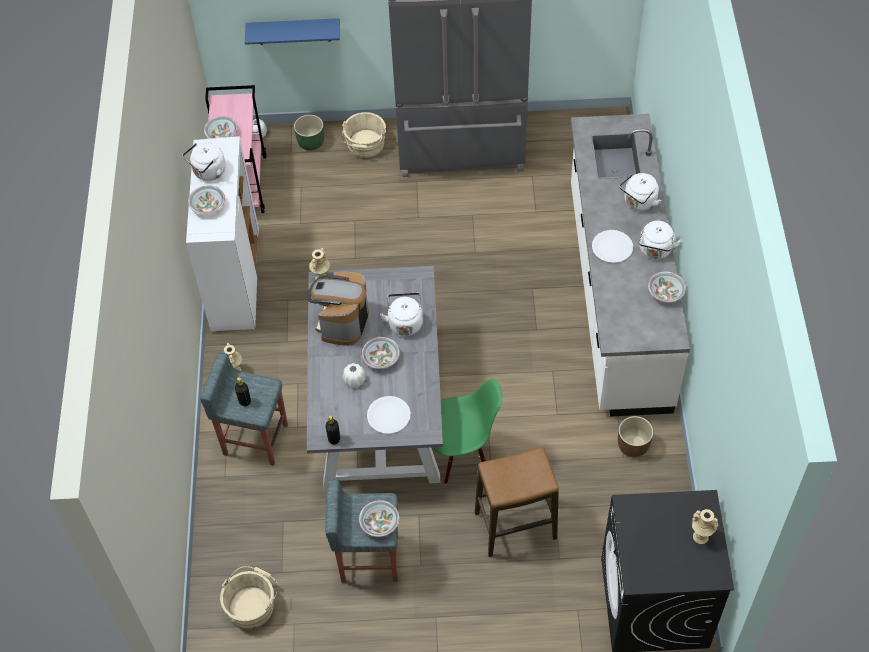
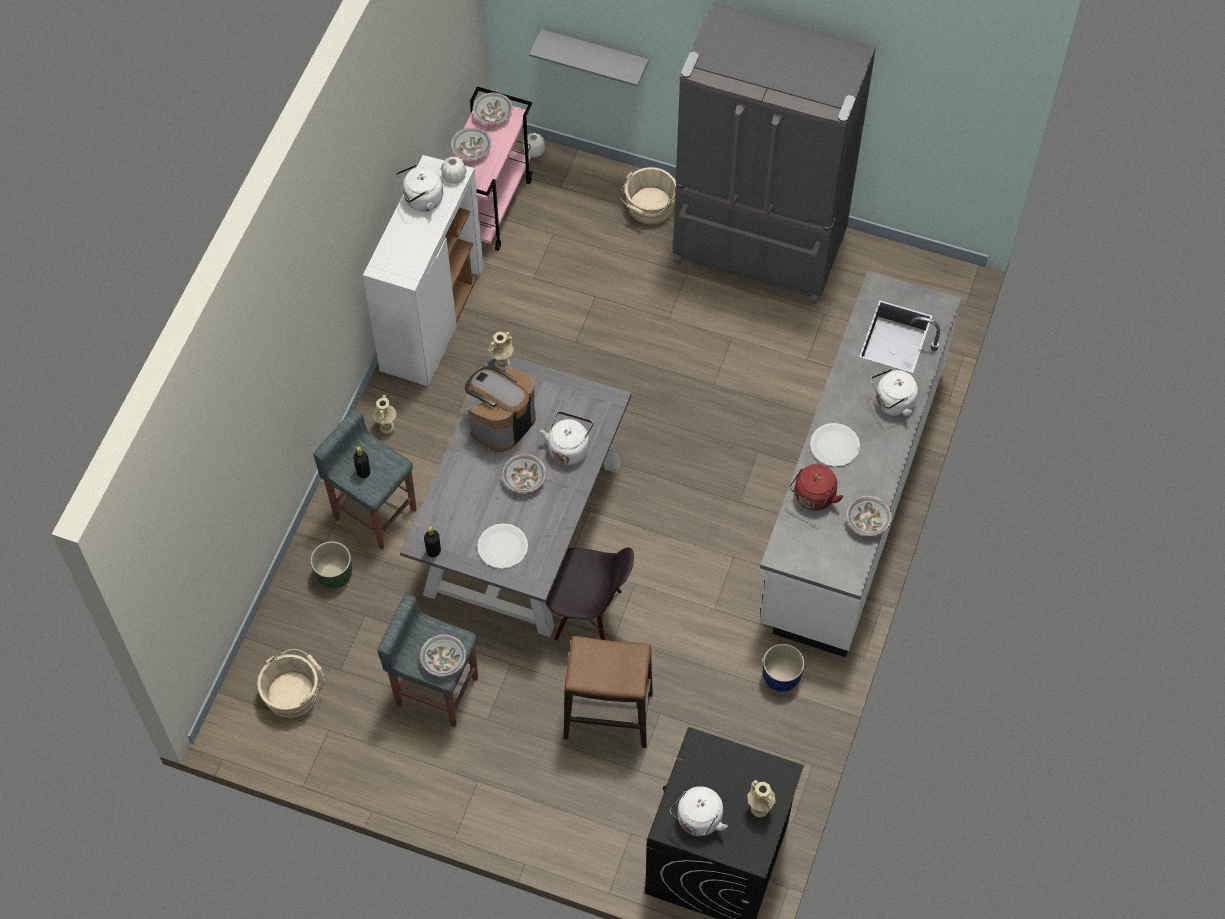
camera: 20 degrees right, 5 degrees up
bowl [188,185,225,214] -> bowl moved to [473,93,513,124]
blue shelf [245,18,340,45] -> grey shelf [529,29,649,86]
green planter [294,115,324,151] -> green planter moved to [310,541,352,589]
white vase [343,363,366,388] -> white vase moved to [441,156,467,184]
green chair [432,379,502,484] -> black chair [546,547,634,641]
brown planter [618,416,653,457] -> blue planter [763,644,805,692]
white kettle [639,221,682,260] -> white kettle moved to [670,786,728,836]
none -> red kettle [789,464,844,511]

